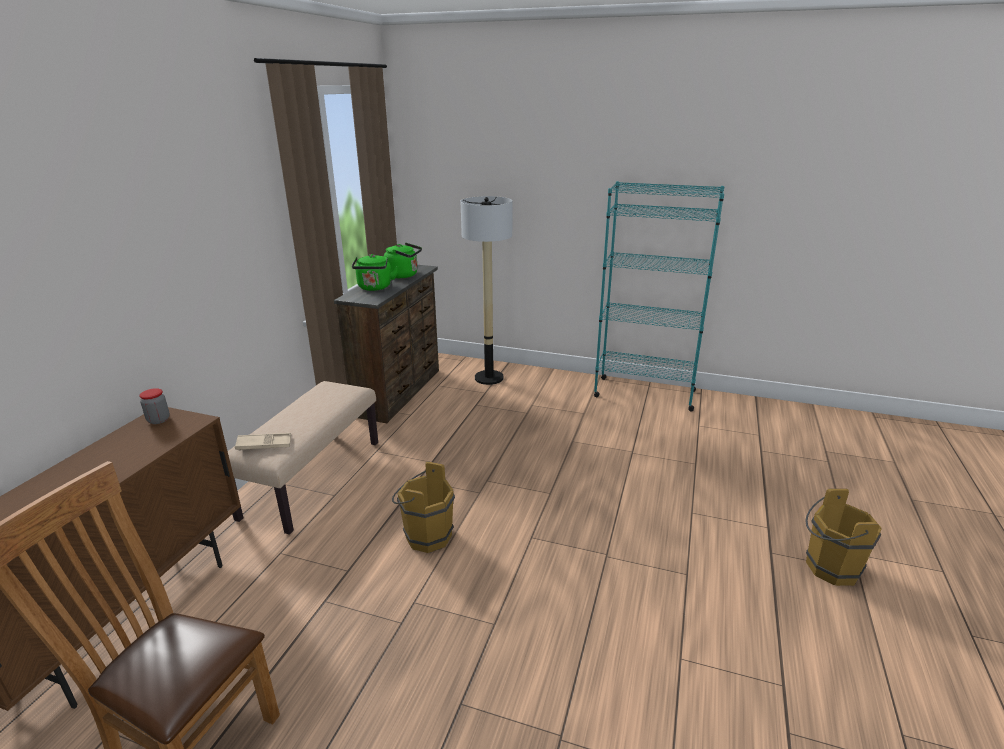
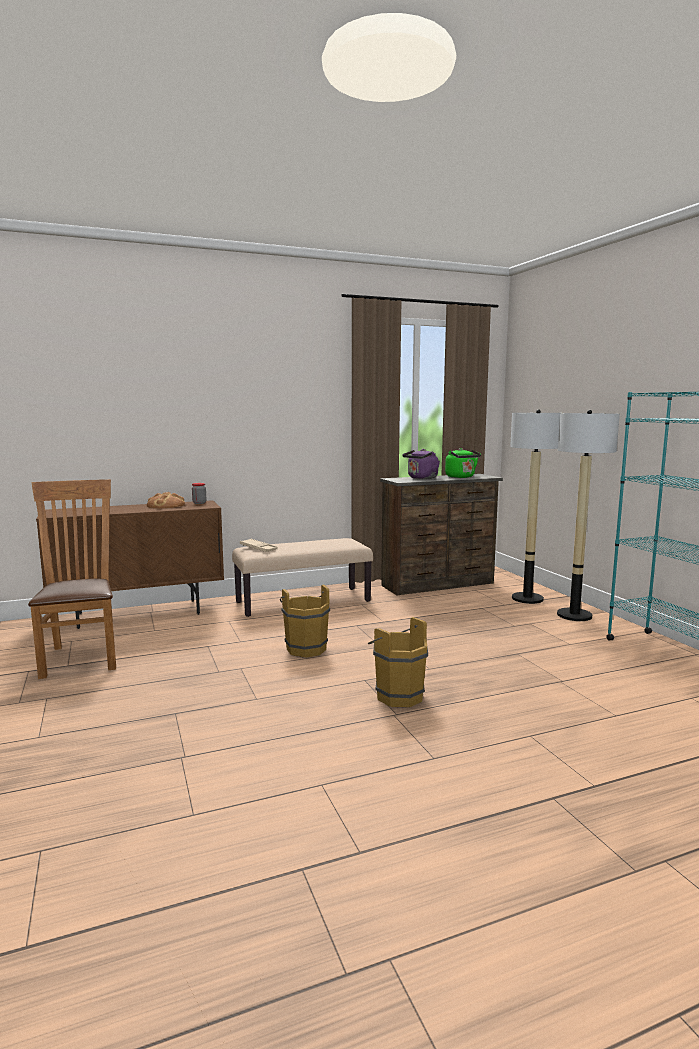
camera: 50 degrees right, 15 degrees down
green kettle [352,254,398,291] -> purple kettle [403,449,440,479]
brown bucket [805,488,882,586] -> brown bucket moved to [368,617,428,708]
none -> bread [147,492,185,509]
none -> floor lamp [557,410,620,621]

